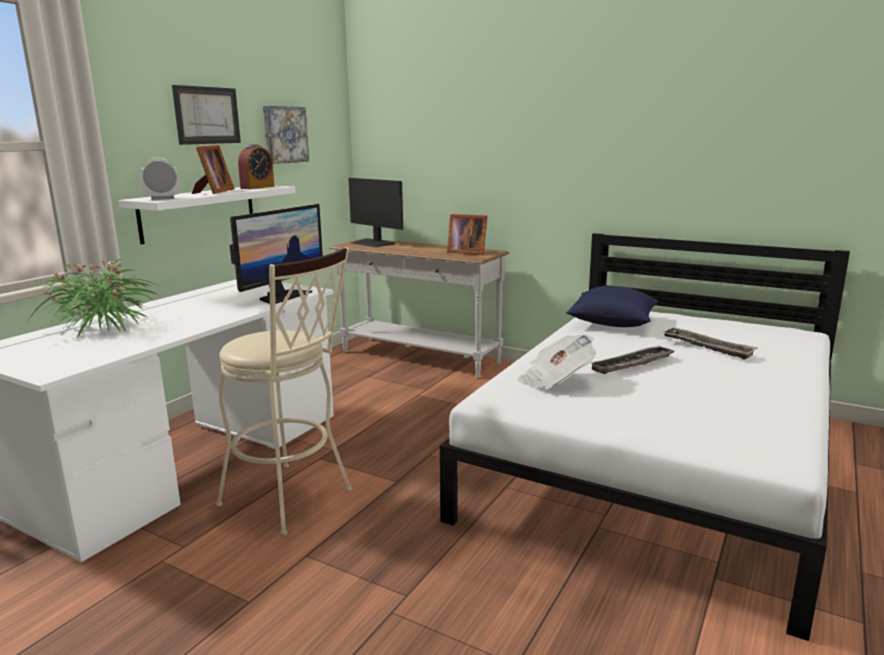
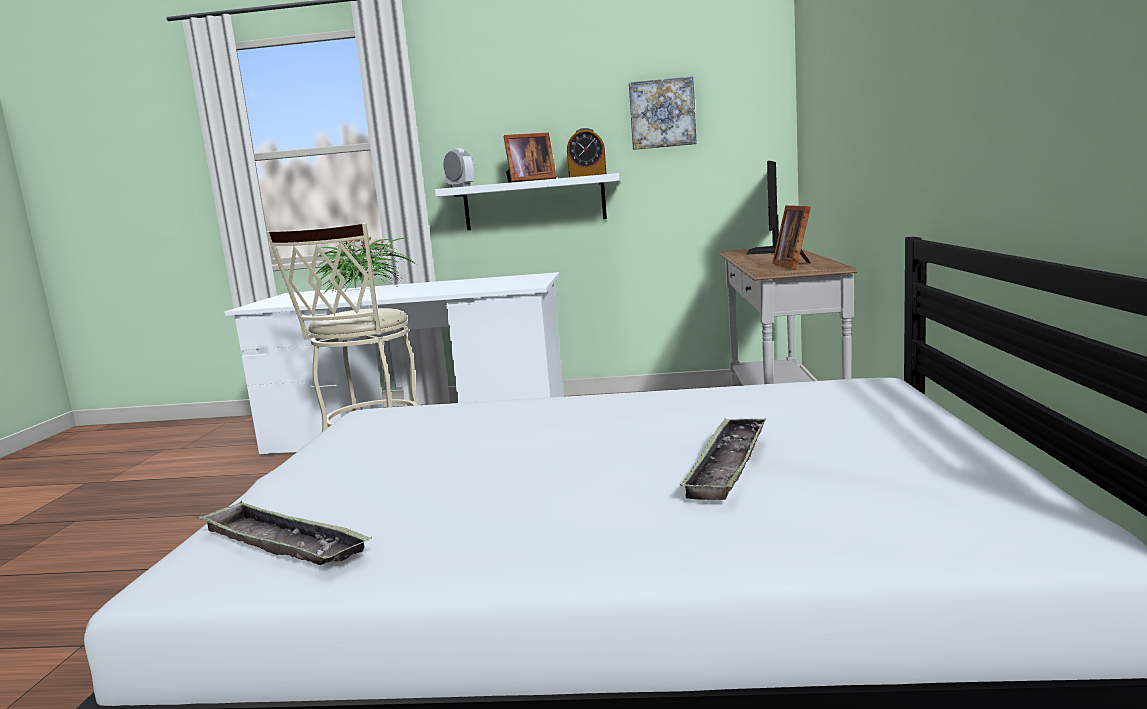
camera: 65 degrees right, 5 degrees down
picture [172,85,241,145] -> none
monitor [230,204,323,304] -> none
newspaper [518,335,596,389] -> none
blue pillow [566,286,659,327] -> none
tray [590,345,675,374] -> tray moved to [196,501,373,565]

